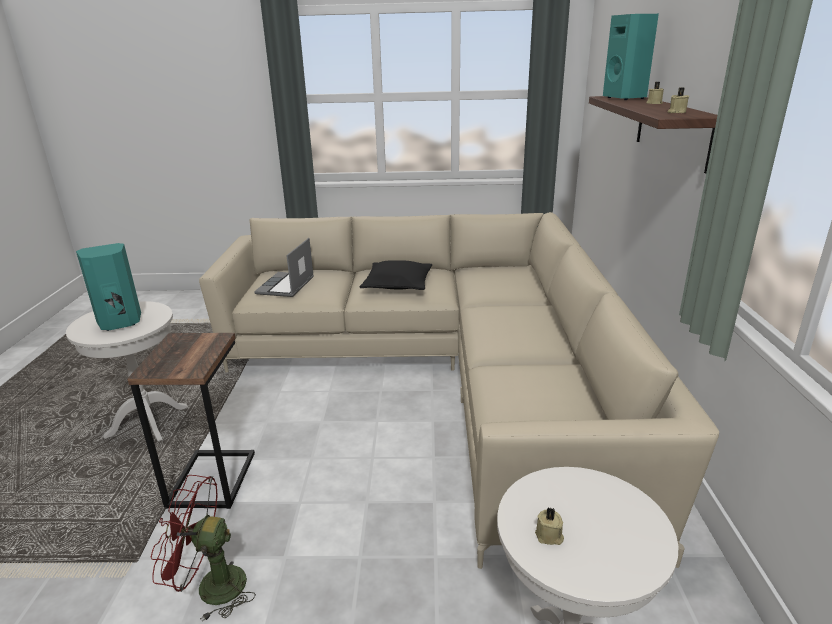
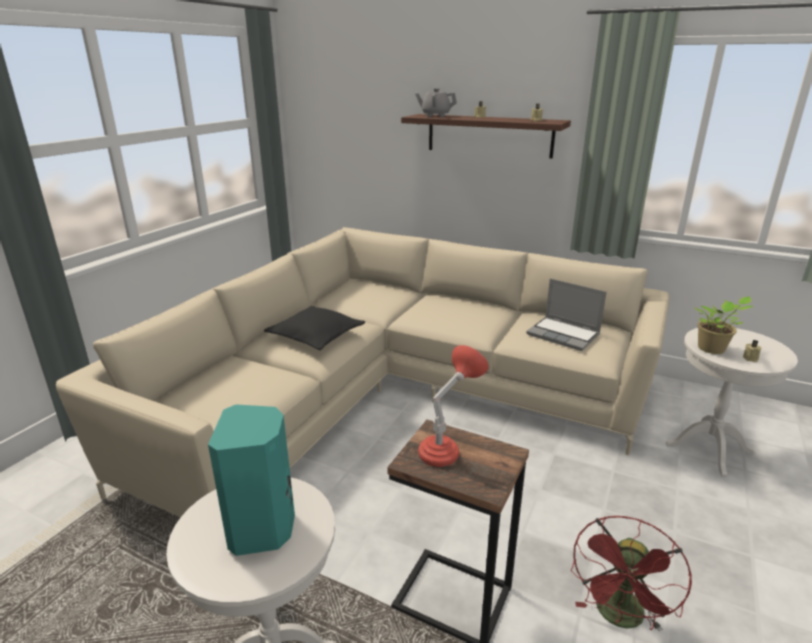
camera: 65 degrees left, 0 degrees up
laptop [254,238,314,297] -> laptop moved to [526,279,607,351]
turquoise speaker [603,14,659,100] -> grey teapot [415,88,457,117]
none -> red table lamp [418,345,489,467]
none -> potted plant [692,297,754,354]

